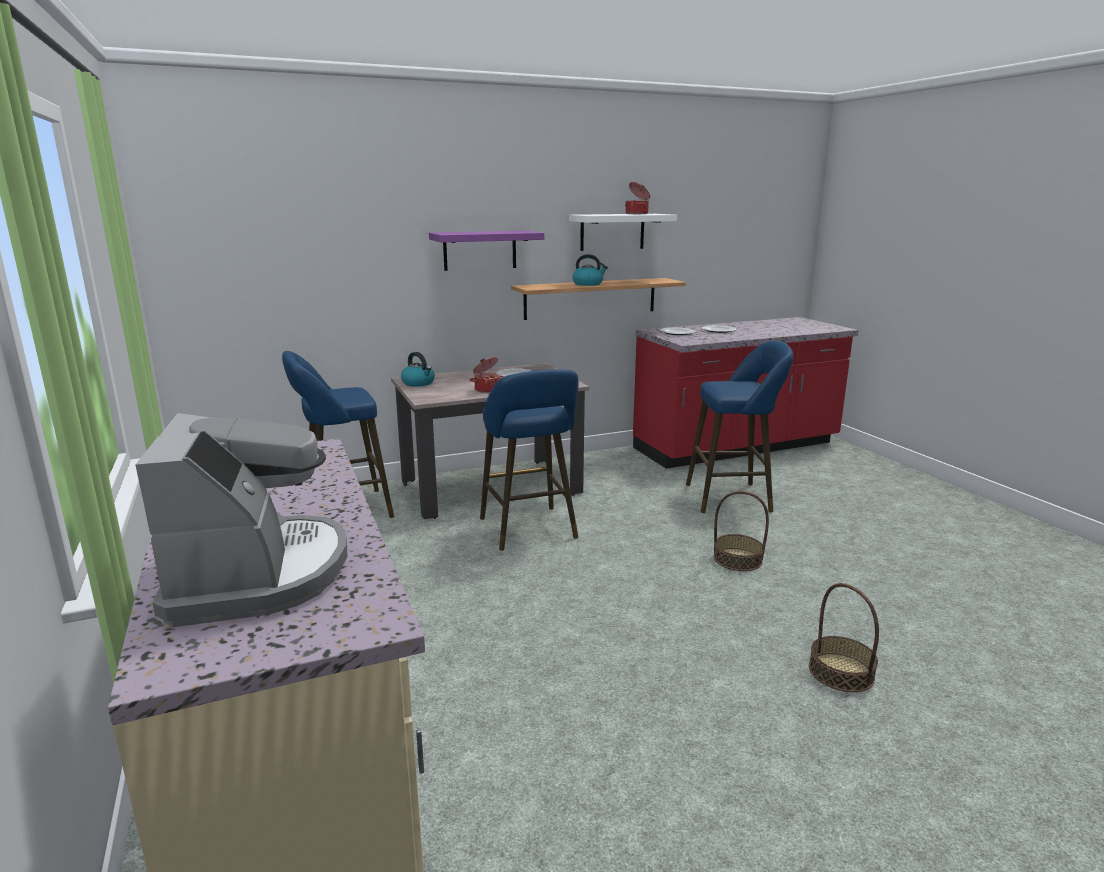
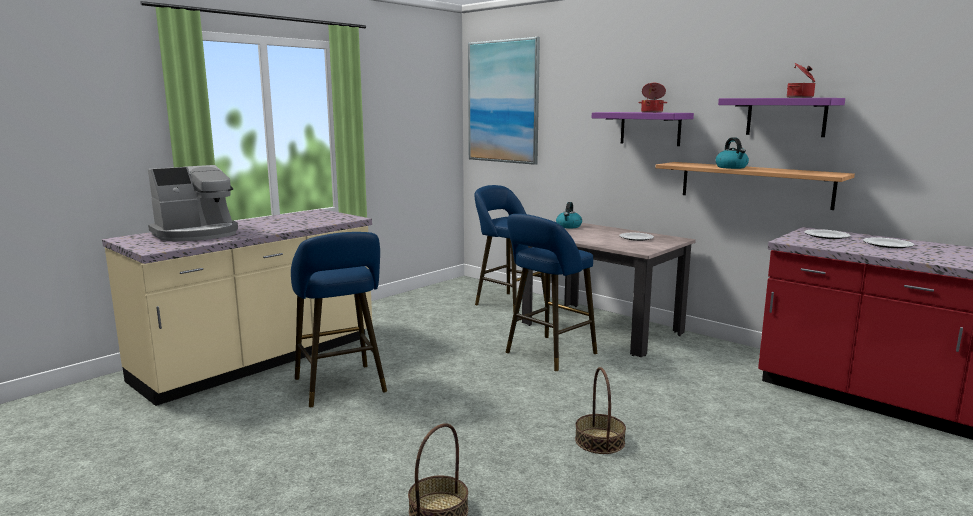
camera: 65 degrees right, 5 degrees down
cooking pot [469,357,504,393] -> cooking pot moved to [638,83,667,113]
white shelf [569,214,677,251] -> purple shelf [718,98,845,137]
blue stool [686,341,793,513] -> blue stool moved to [291,232,387,407]
none -> picture [468,37,540,165]

